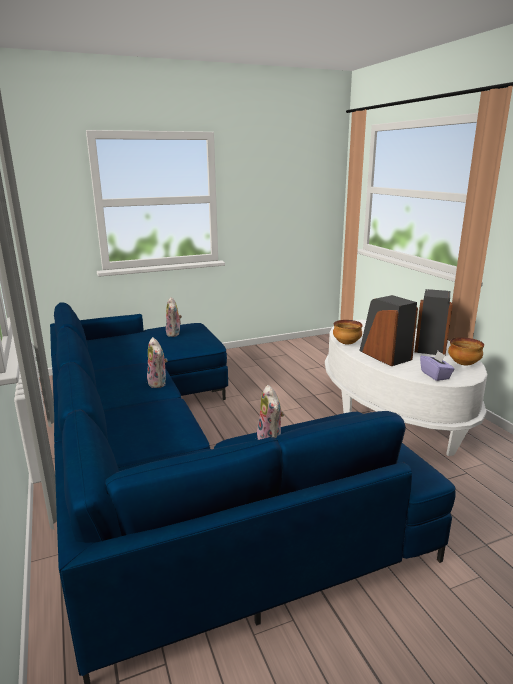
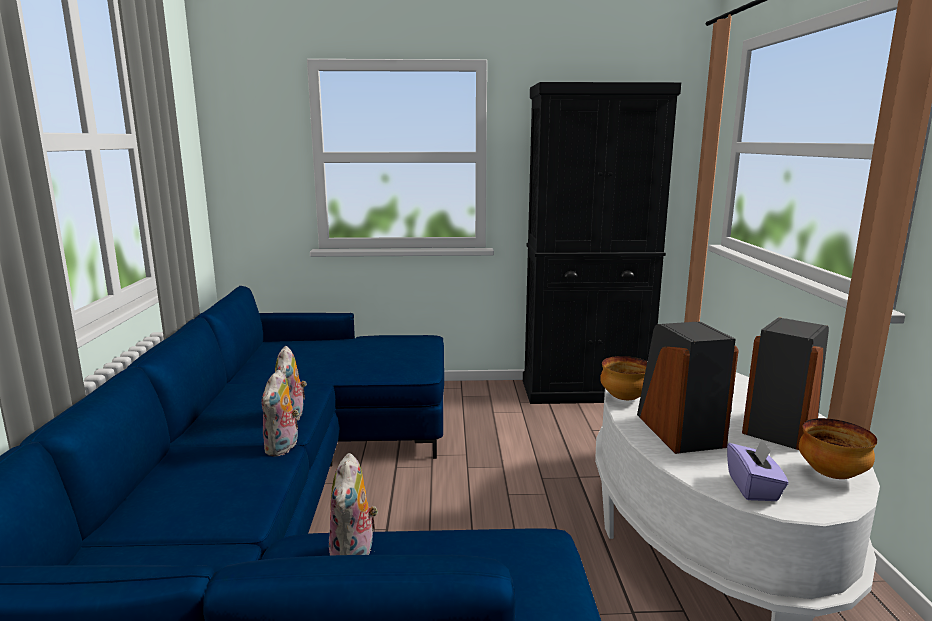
camera: 20 degrees right, 5 degrees down
plush toy [166,297,182,337] -> plush toy moved to [261,369,299,456]
none -> black cabinet [523,82,681,404]

